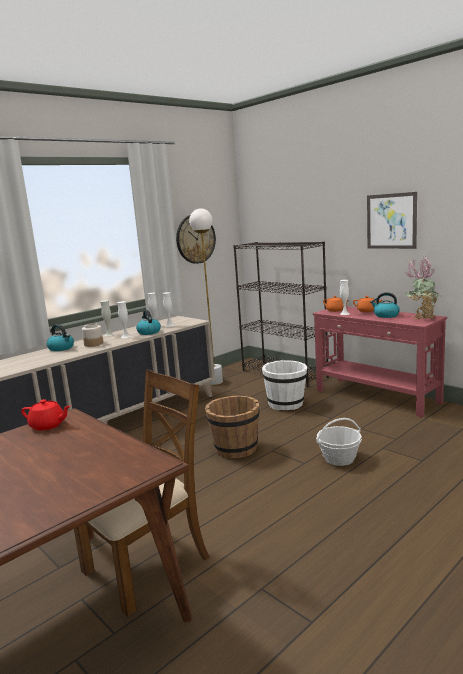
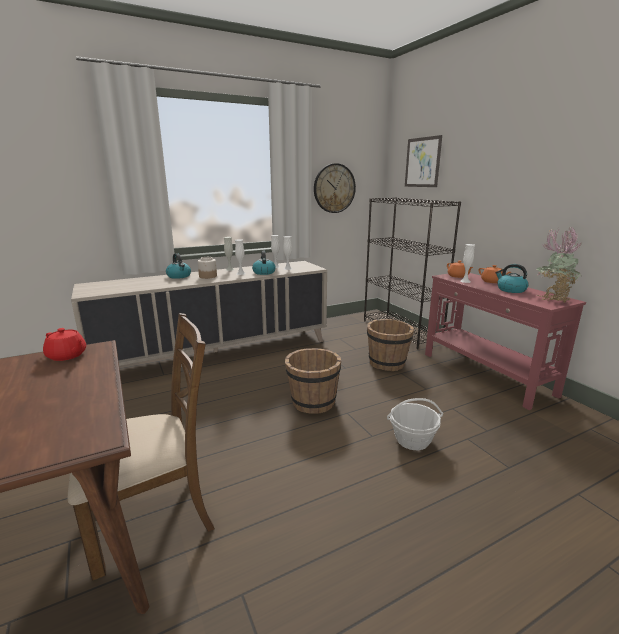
camera: 15 degrees right, 5 degrees up
white floor lamp [189,208,223,385] -> none
white bucket [262,360,308,410] -> brown bucket [367,319,414,371]
picture [367,192,417,249] -> picture moved to [405,135,442,187]

